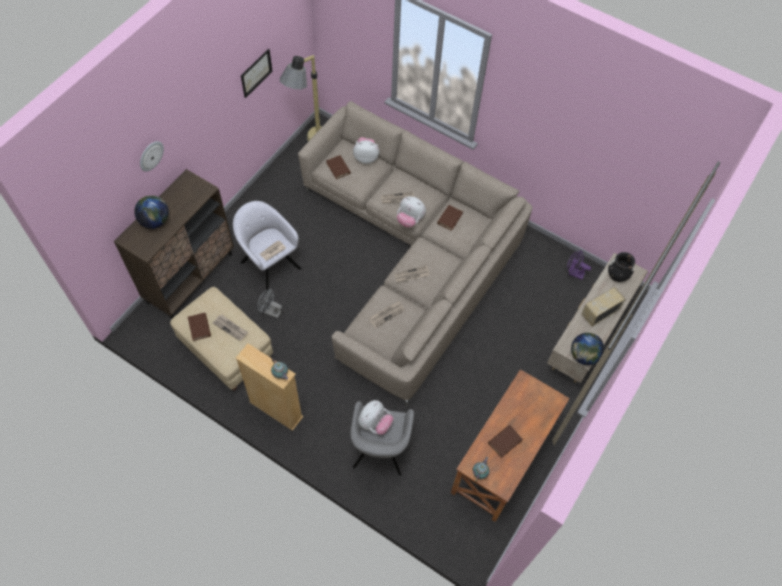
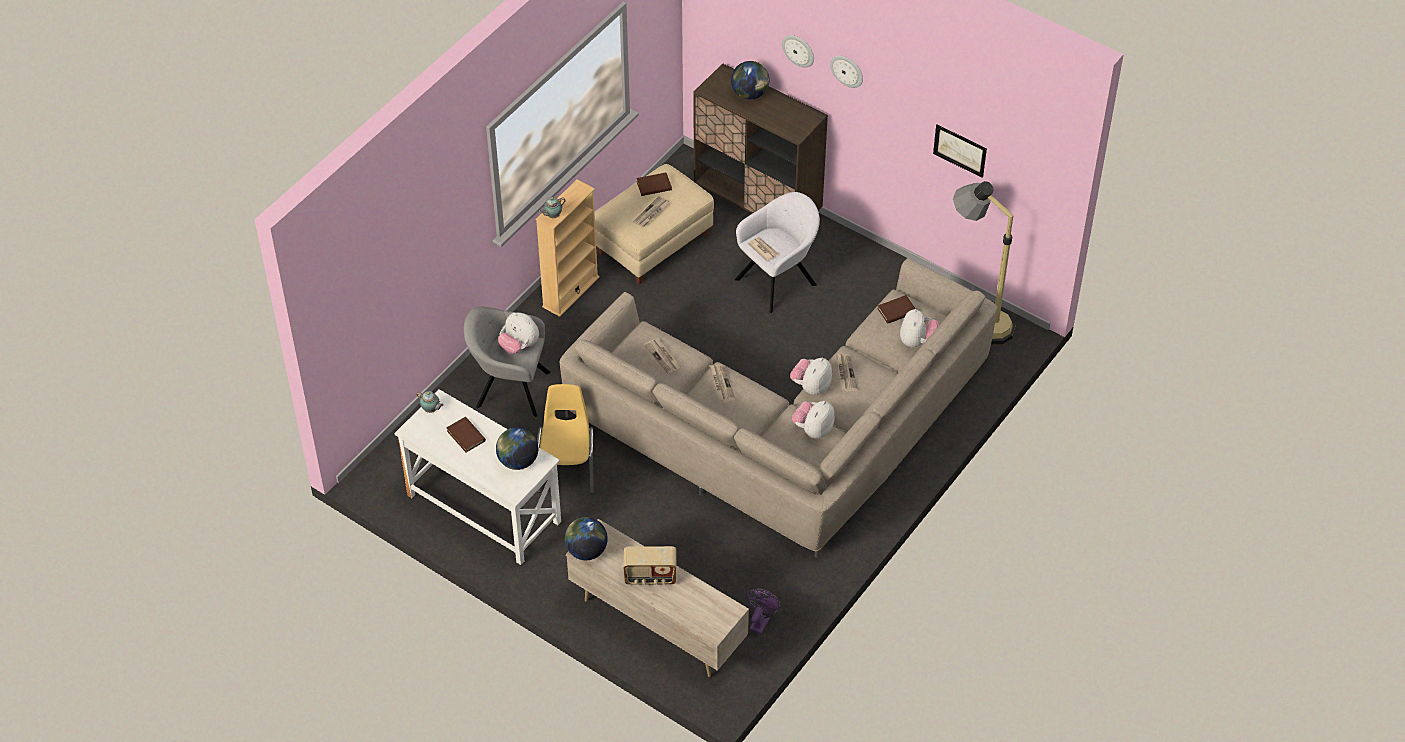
camera: 95 degrees right, 10 degrees down
grey fan [257,288,282,318] -> none
brown book [437,205,463,231] -> plush toy [792,401,835,439]
brown desk [451,369,570,522] -> white desk [394,389,561,565]
radio [581,287,626,327] -> radio turned 120 degrees clockwise [623,546,676,585]
black vase [608,252,635,282] -> none
none -> globe [496,427,538,470]
none -> yellow chair [537,384,594,493]
none -> wall clock [830,55,863,88]

